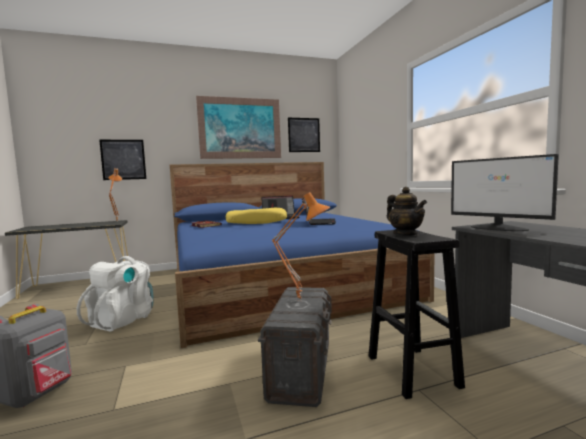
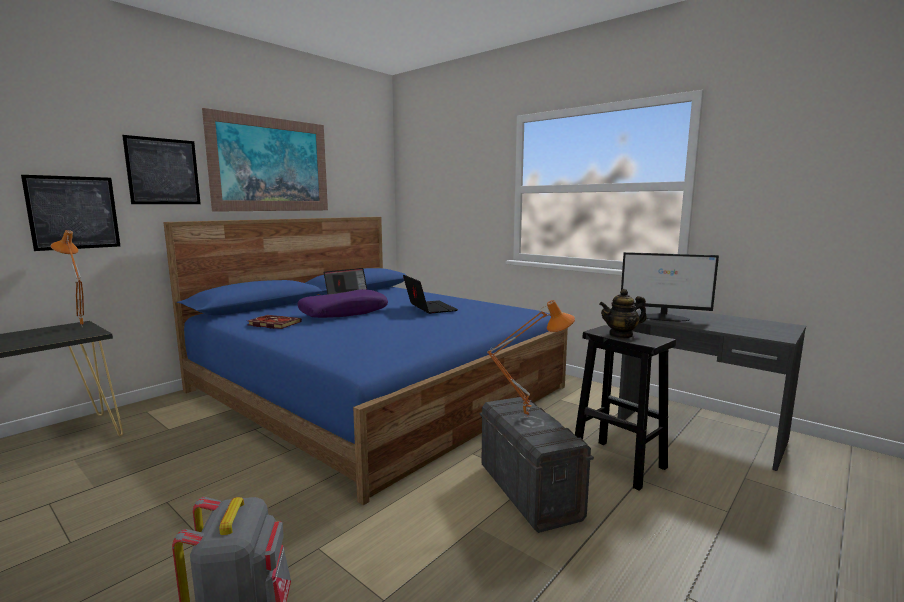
camera: 30 degrees left, 5 degrees up
white backpack [77,256,154,332] -> none
yellow pillow [226,208,287,224] -> purple pillow [298,289,388,318]
picture [288,118,320,152] -> picture moved to [122,135,201,204]
teapot [387,187,427,236] -> teapot turned 135 degrees clockwise [599,289,647,339]

